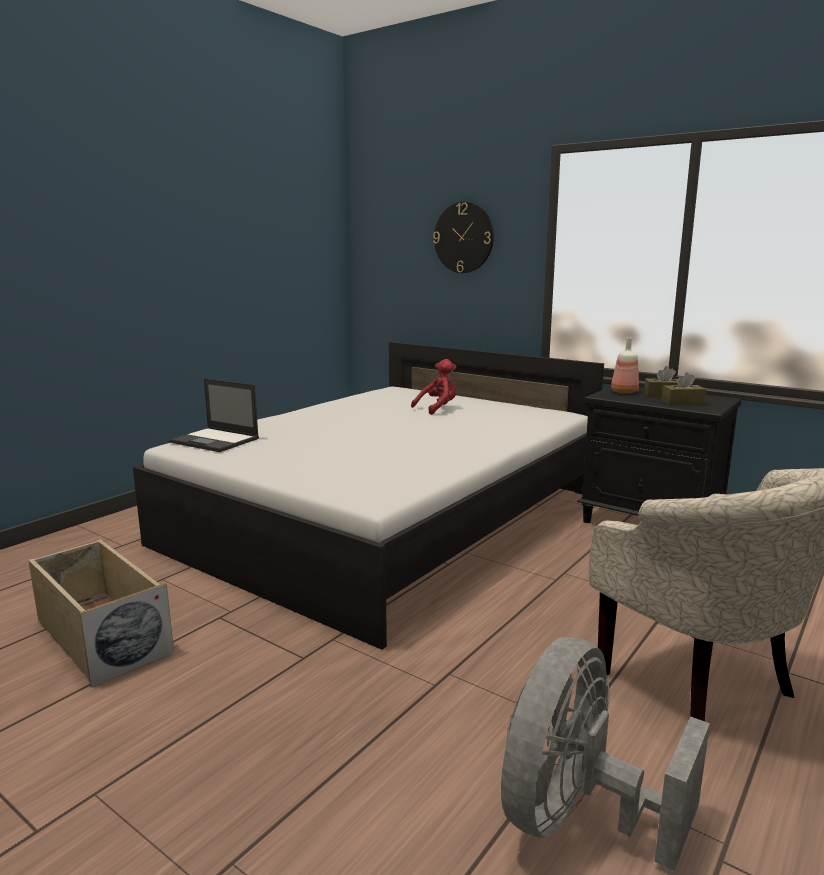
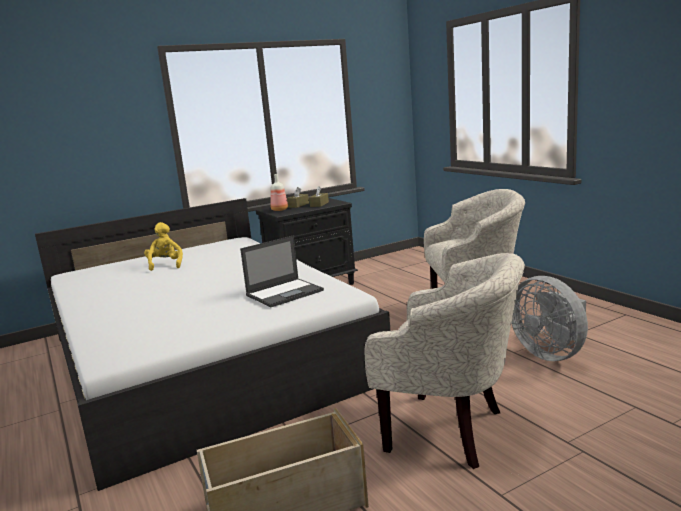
camera: 65 degrees left, 0 degrees up
laptop [169,379,259,452] -> laptop moved to [240,235,324,307]
red plush toy [411,359,456,415] -> yellow plush toy [144,222,183,271]
wall clock [433,202,494,273] -> none
none -> beige armchair [365,253,525,469]

